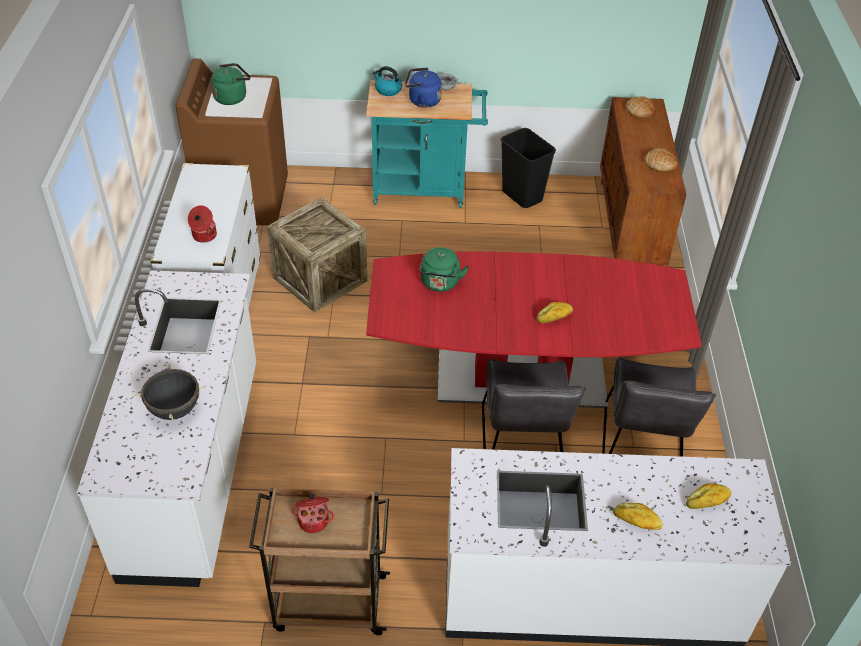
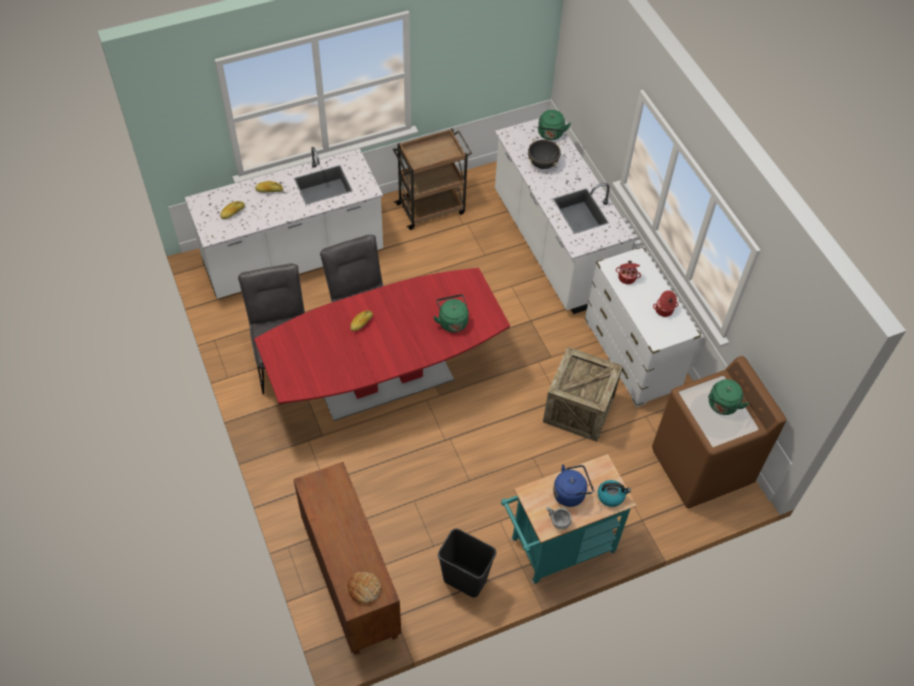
camera: 155 degrees right, 10 degrees up
cooking pot [292,493,334,533] -> cooking pot moved to [653,290,679,317]
bread [645,148,679,172] -> none
none -> green kettle [538,110,571,140]

